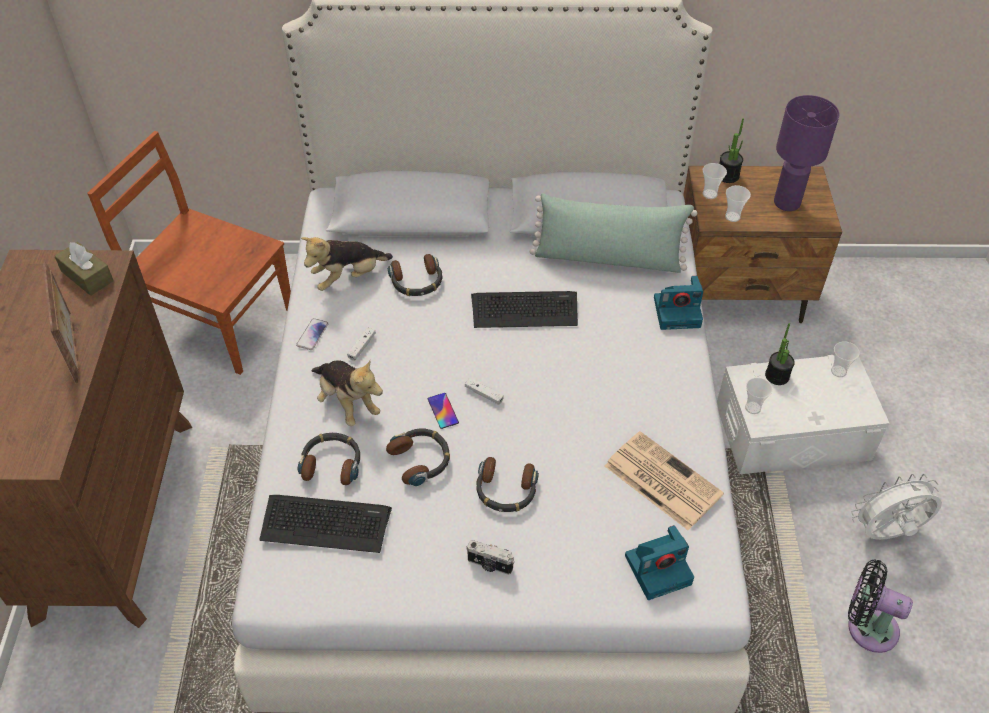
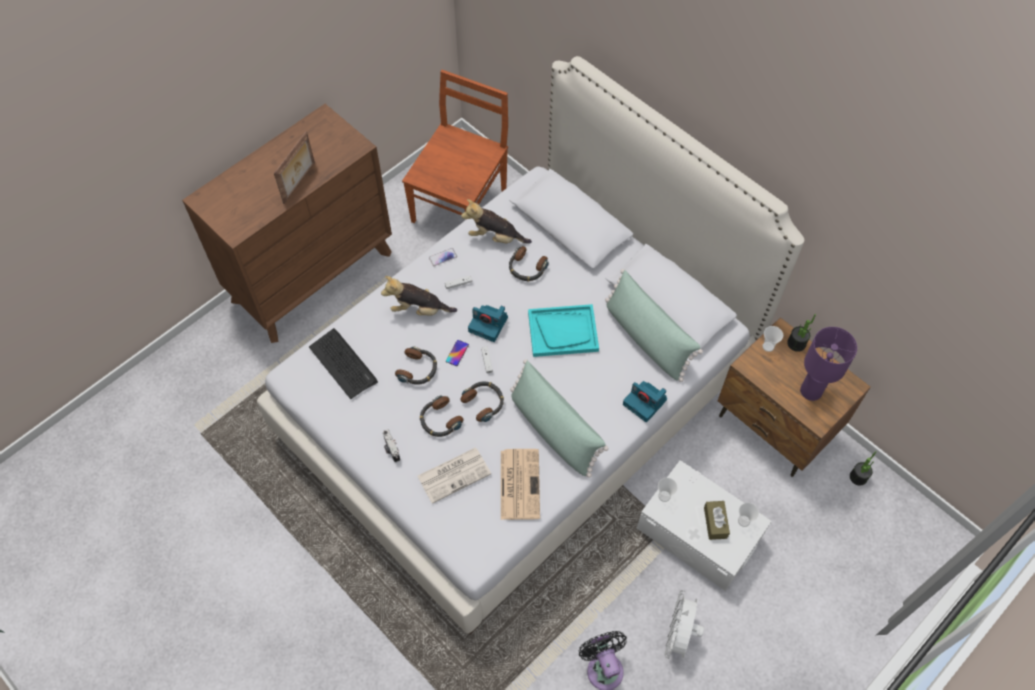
camera: 45 degrees right, 10 degrees up
brown tissue box [54,242,114,296] -> brown tissue box moved to [704,501,730,540]
brown chair [87,131,291,375] -> brown chair turned 45 degrees clockwise [402,70,508,223]
headphones [298,433,360,485] -> headphones moved to [460,381,504,422]
plush toy [311,360,383,426] -> plush toy turned 90 degrees clockwise [381,276,457,316]
keyboard [471,291,578,328] -> turquoise tray [528,304,599,357]
camera [625,525,694,600] -> camera moved to [468,305,508,342]
cup [725,185,751,222] -> none
potted plant [765,323,795,385] -> potted plant moved to [850,451,876,485]
white fan [851,474,942,540] -> white fan turned 105 degrees counterclockwise [665,590,704,659]
none -> newspaper [417,447,491,504]
none -> green pillow [510,359,609,478]

